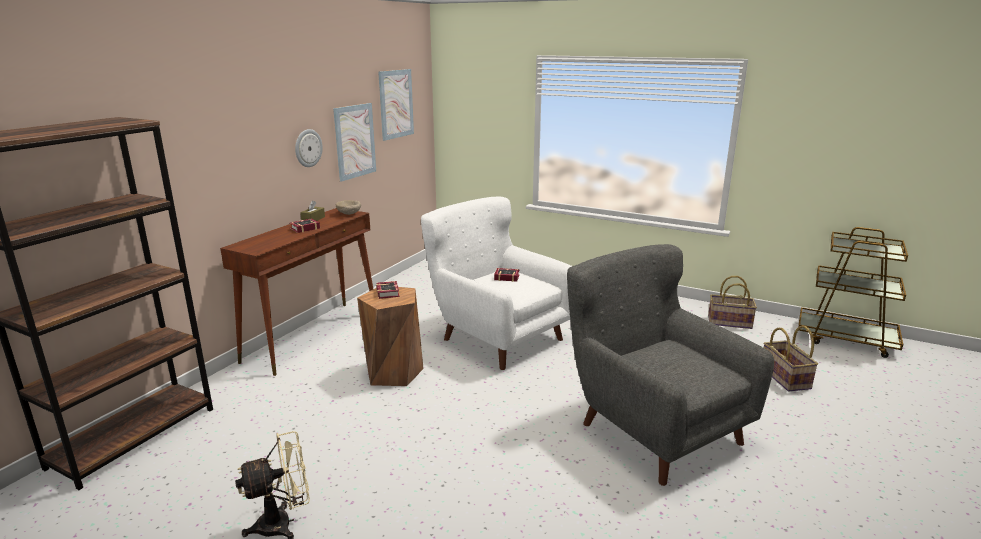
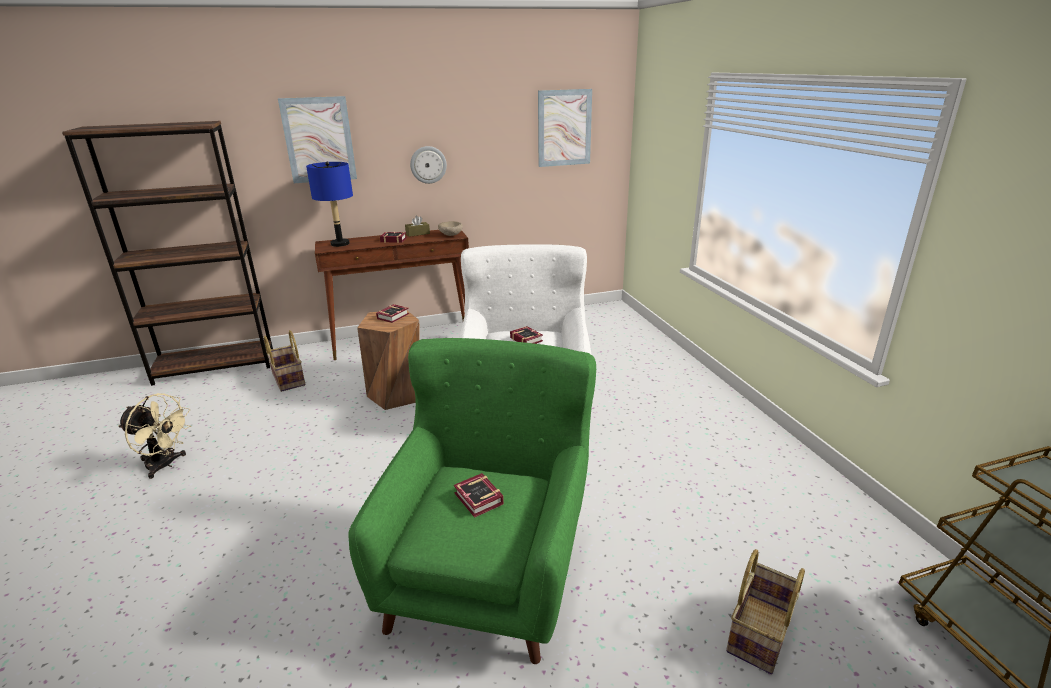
camera: 45 degrees right, 5 degrees up
picture [333,103,376,182] -> picture moved to [278,96,357,183]
grey armchair [567,244,774,486] -> green armchair [349,338,596,664]
basket [708,276,757,329] -> basket moved to [264,330,305,392]
none -> blue table lamp [306,161,353,247]
none -> book [454,473,504,518]

